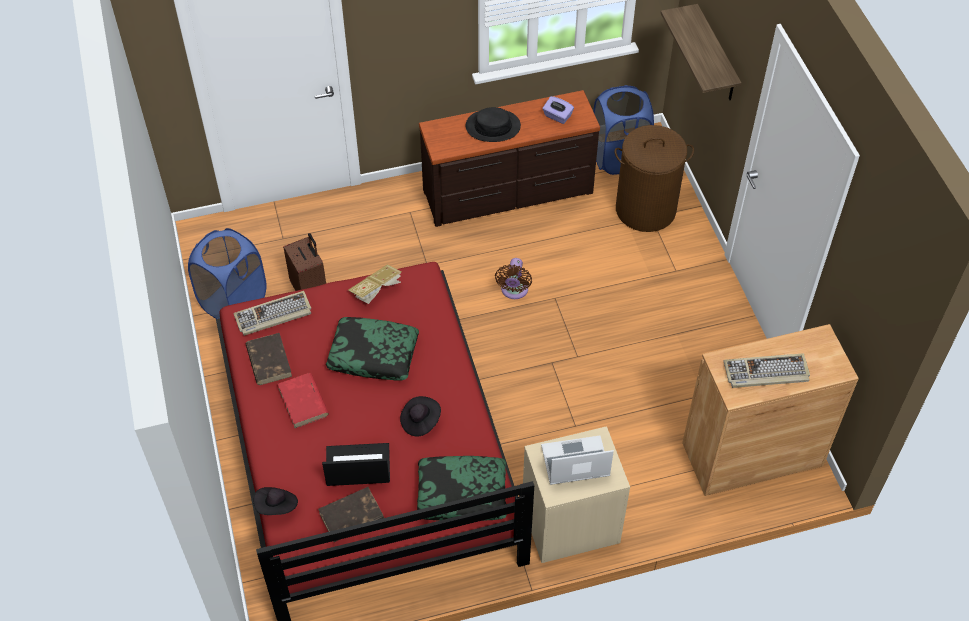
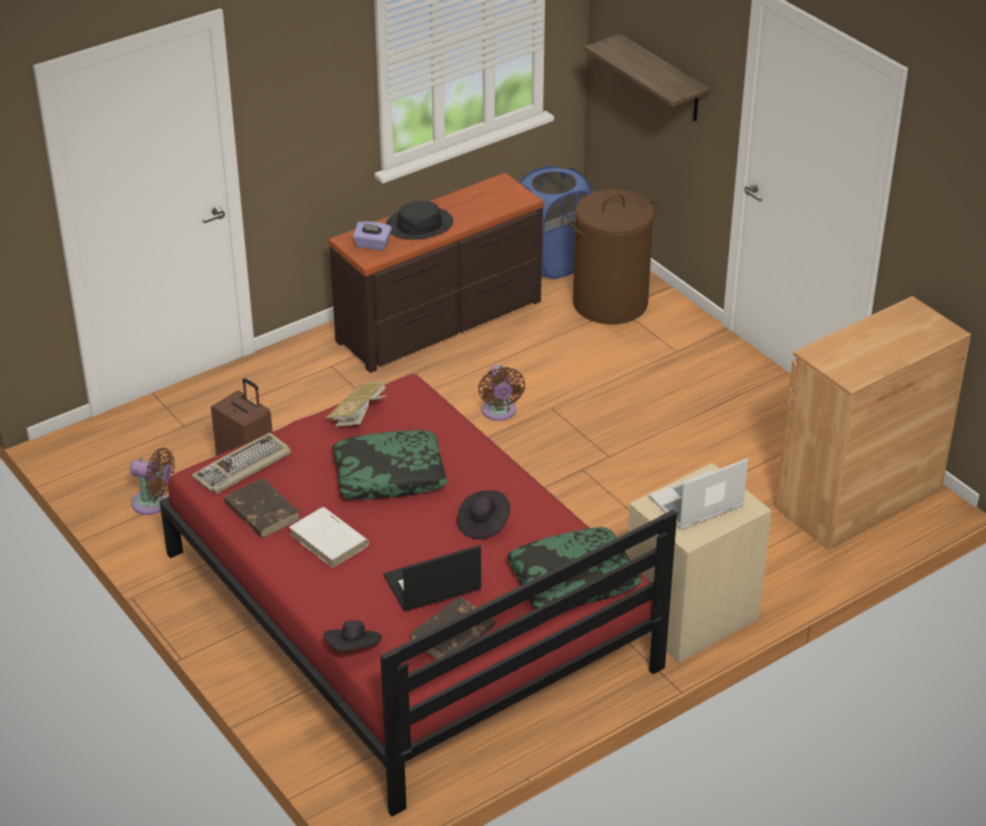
camera: 20 degrees left, 15 degrees down
blue laundry basket [188,228,267,319] -> brown fan [130,448,175,515]
red book [278,373,329,428] -> white book [289,507,369,568]
purple tissue box [542,96,574,124] -> purple tissue box moved to [353,221,392,250]
keyboard [723,353,810,388] -> none

